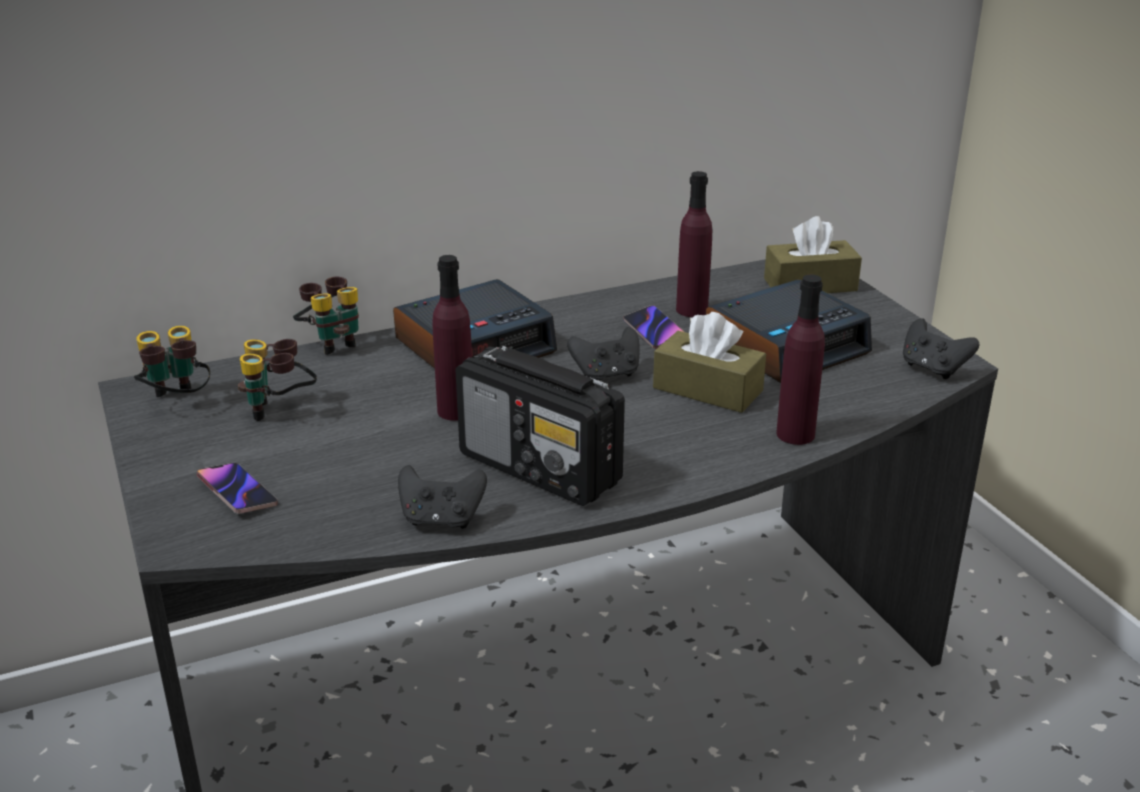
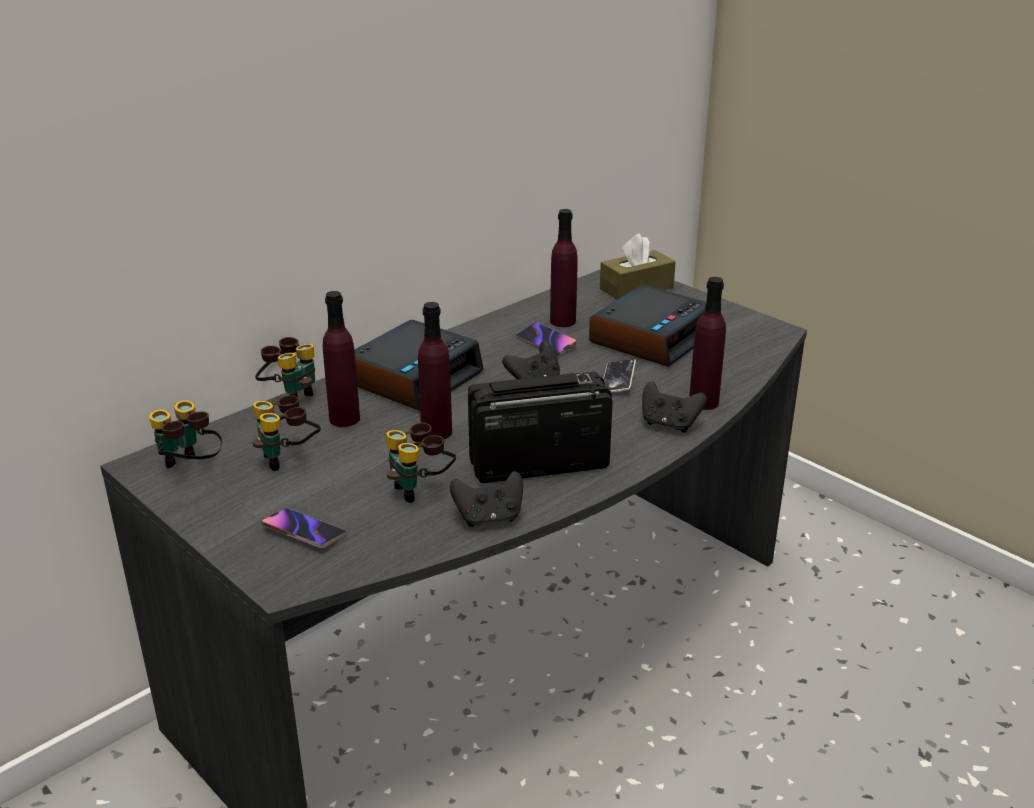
camera: 20 degrees left, 0 degrees up
radio [455,346,625,506] -> radio turned 150 degrees clockwise [468,372,613,483]
brown tissue box [653,312,766,413] -> phone [603,359,636,393]
black game controller [903,318,979,379] -> black game controller moved to [642,381,707,433]
none -> purple bottle [323,291,360,427]
none -> binoculars [386,423,456,503]

